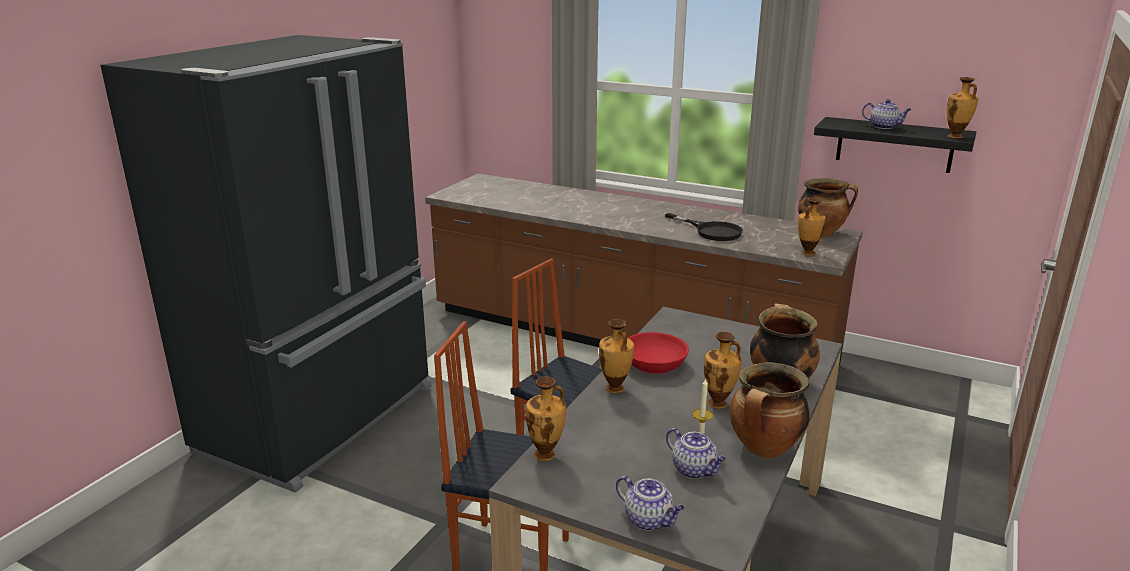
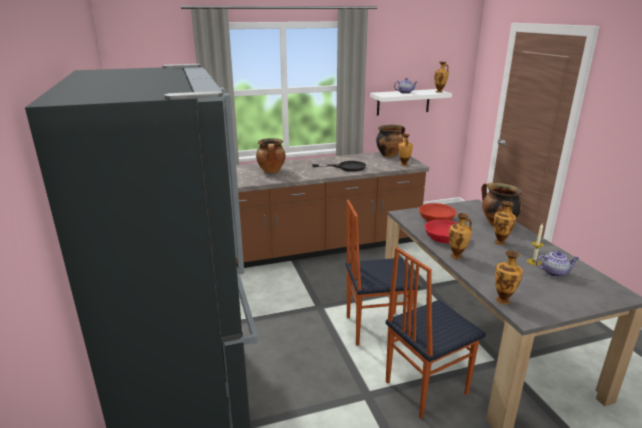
camera: 45 degrees left, 0 degrees up
teapot [616,476,685,531] -> none
cooking pot [729,362,810,458] -> cooking pot moved to [256,138,286,173]
black shelf [814,117,976,173] -> white shelf [370,89,452,115]
none -> red bowl [419,203,456,222]

